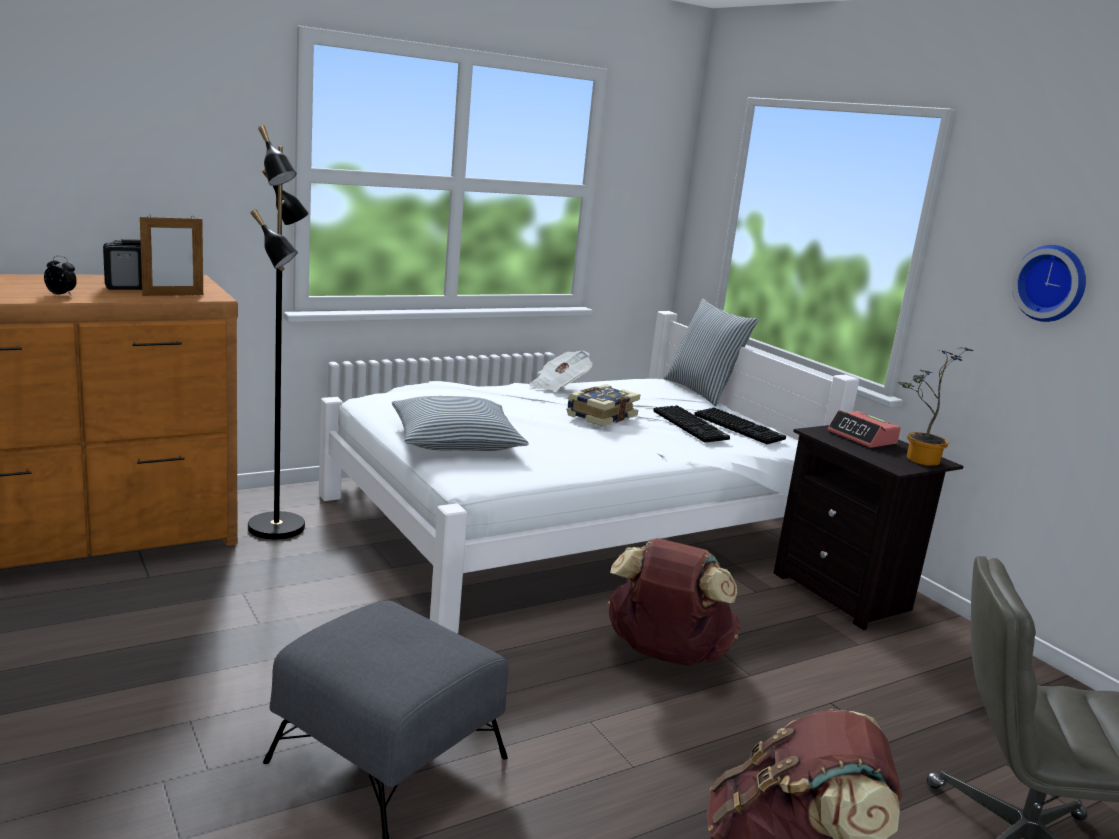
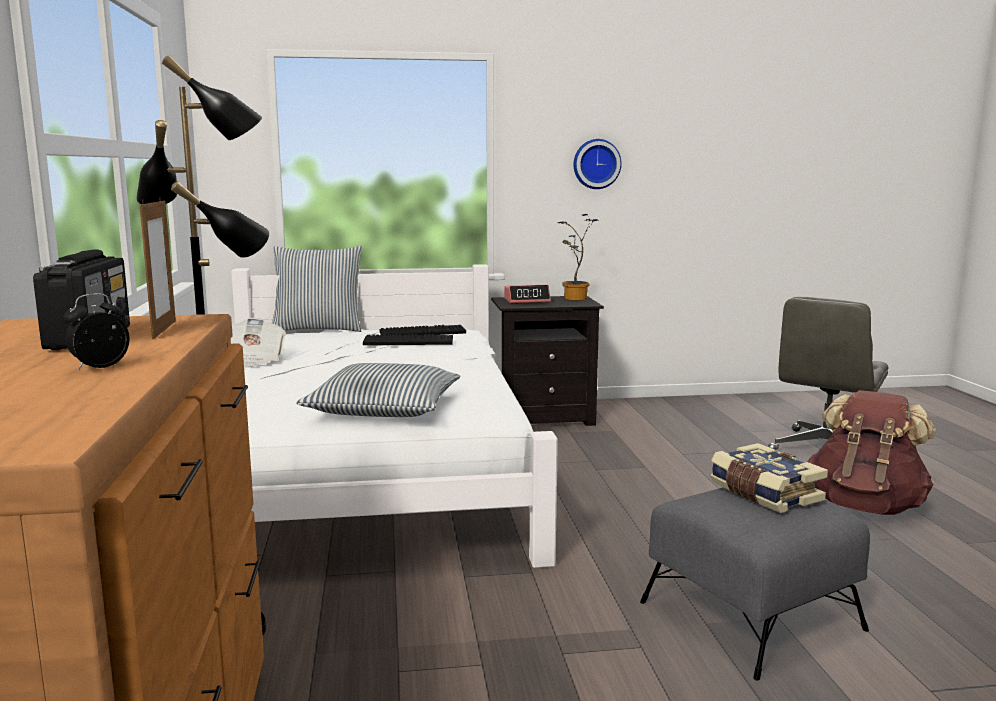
camera: 65 degrees left, 5 degrees down
book [566,384,640,427] -> book moved to [710,443,828,513]
brown backpack [607,538,741,666] -> none

